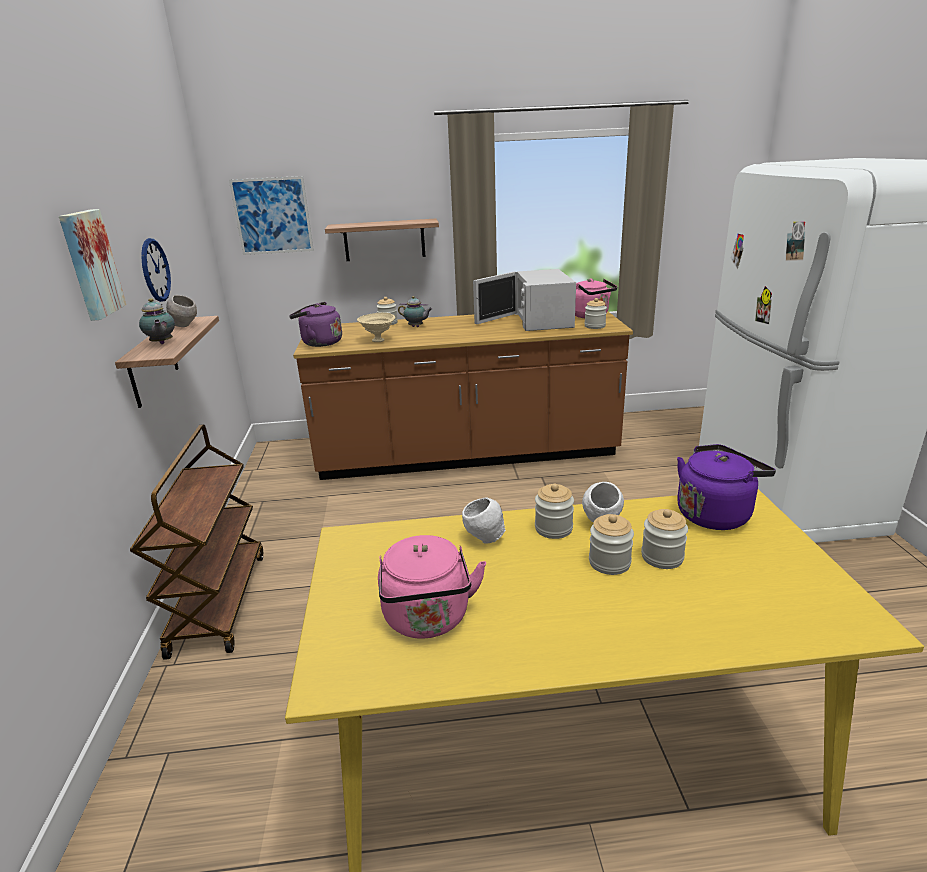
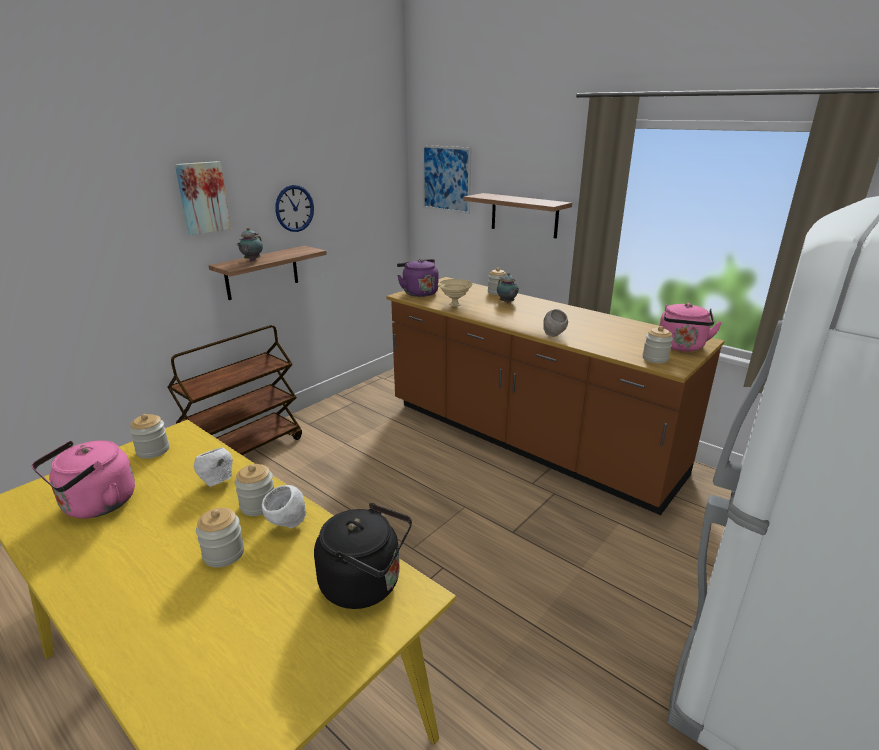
camera: 45 degrees right, 0 degrees up
grey bowl [166,295,197,327] -> grey bowl moved to [543,309,568,337]
white microwave [473,269,576,331] -> none
jar [641,509,688,569] -> jar moved to [129,414,169,459]
purple kettle [677,444,776,530] -> black kettle [314,503,412,609]

